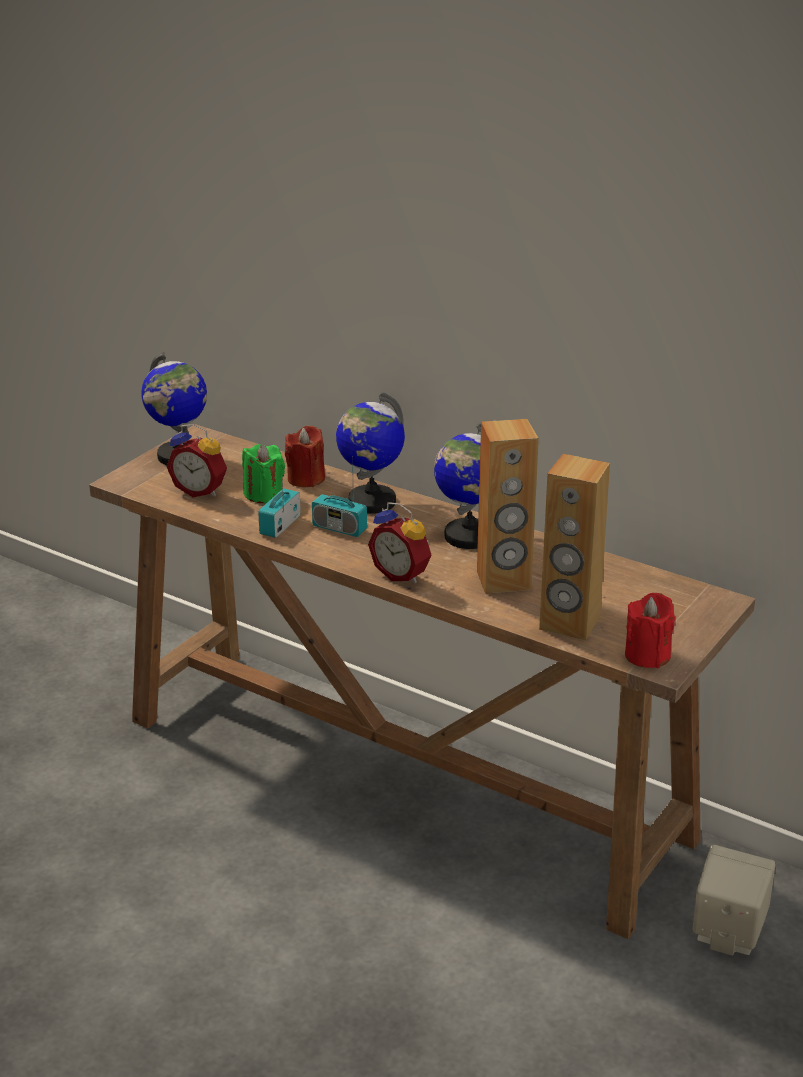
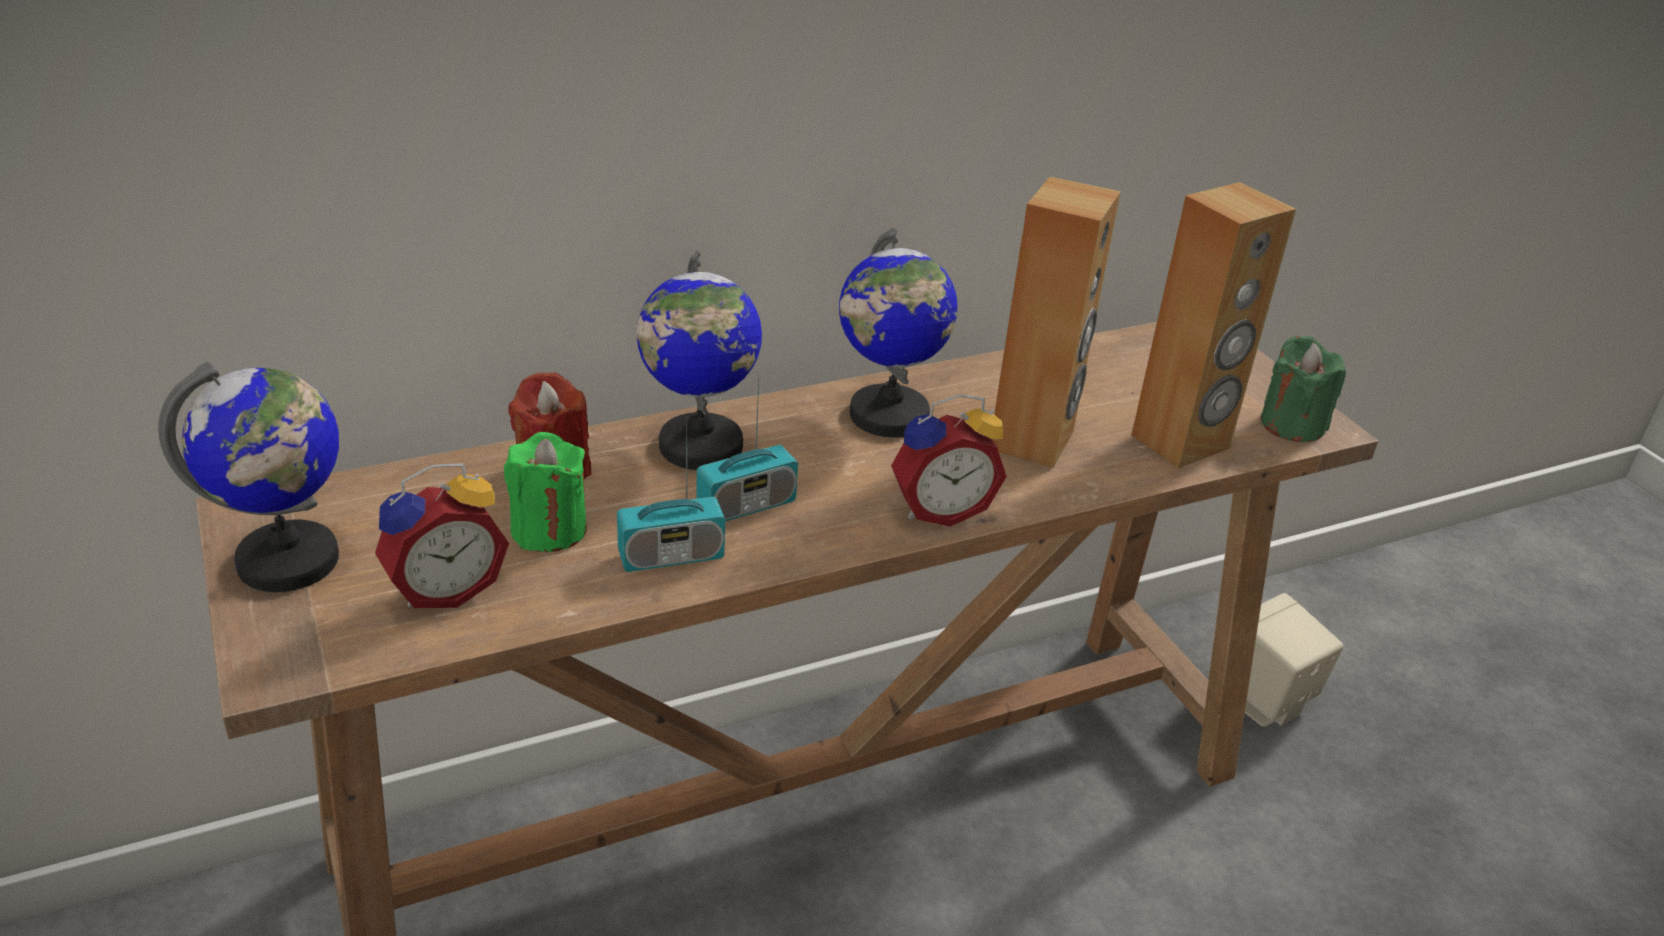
camera: 60 degrees left, 5 degrees up
radio [258,464,301,538] -> radio turned 75 degrees counterclockwise [617,417,725,572]
red candle [625,593,675,668] -> green candle [1261,336,1346,442]

